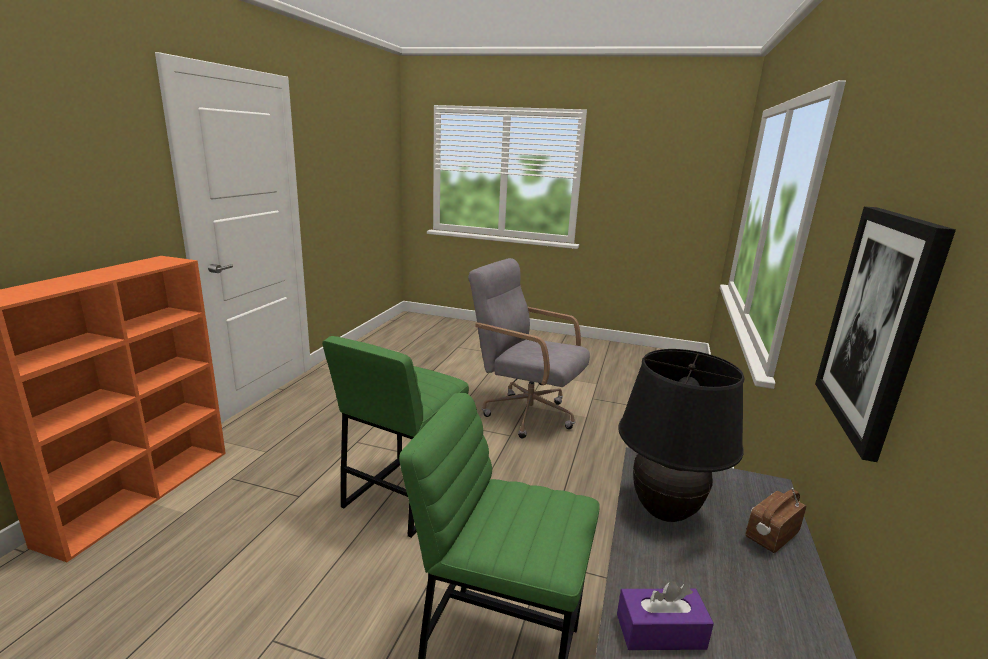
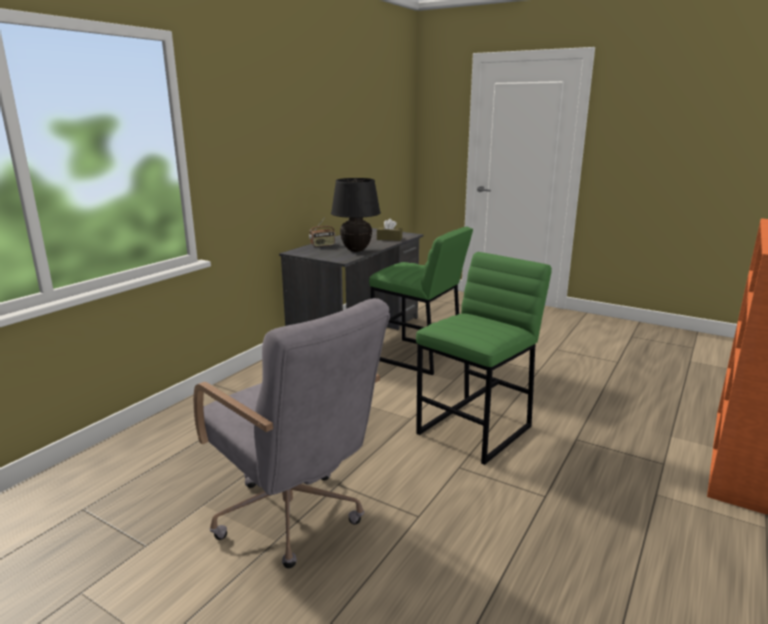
camera: 165 degrees left, 0 degrees up
purple tissue box [617,581,714,650] -> brown tissue box [377,219,403,241]
picture [815,206,956,462] -> none

